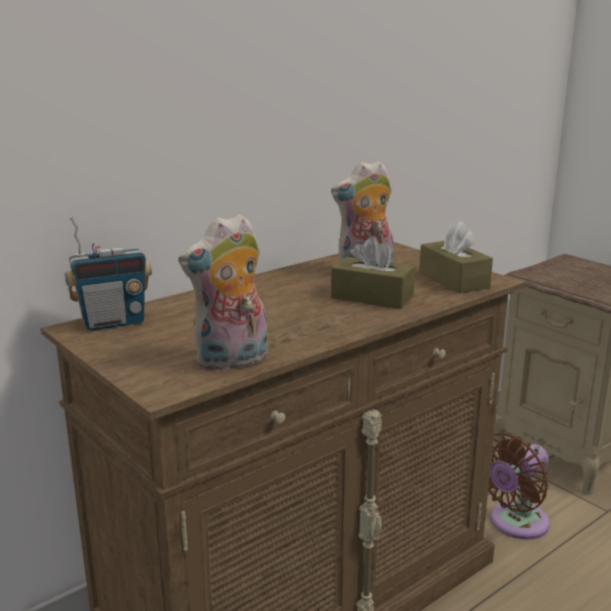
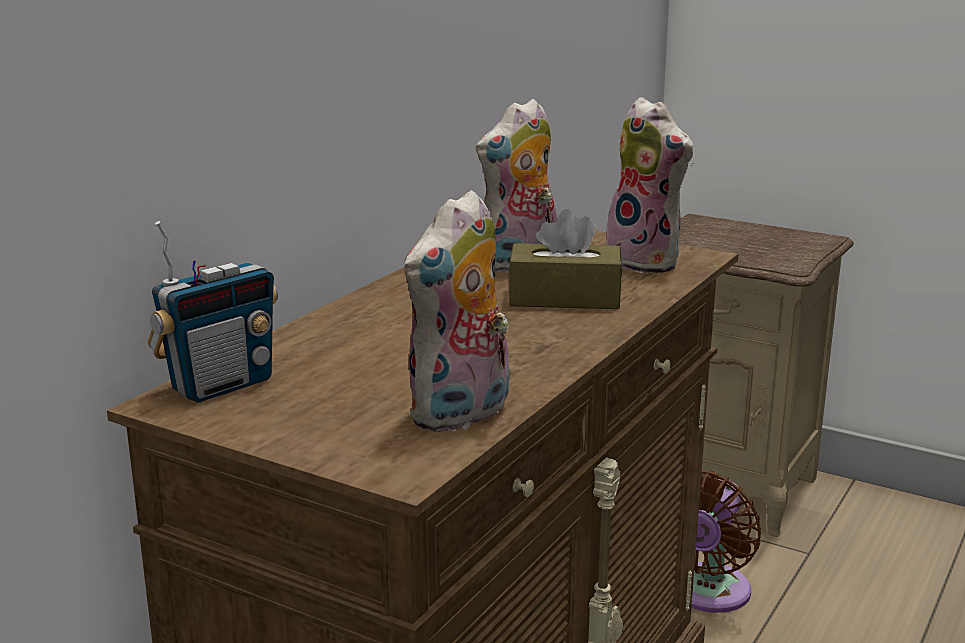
camera: 20 degrees left, 0 degrees up
brown tissue box [419,221,493,293] -> plush toy [605,97,693,273]

